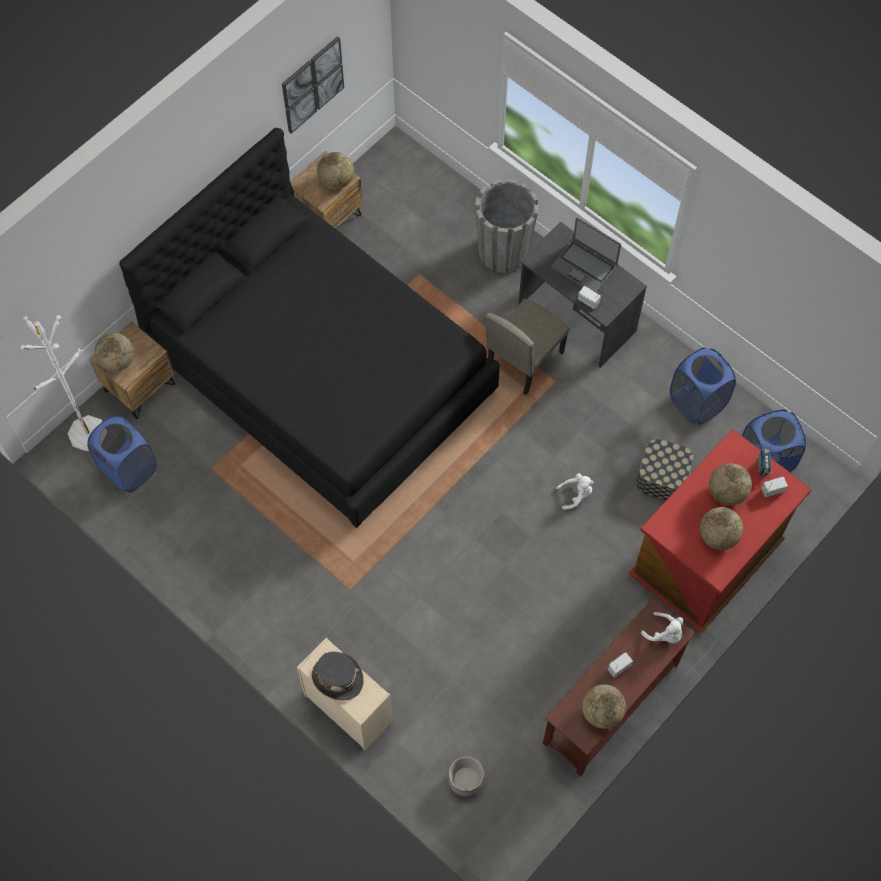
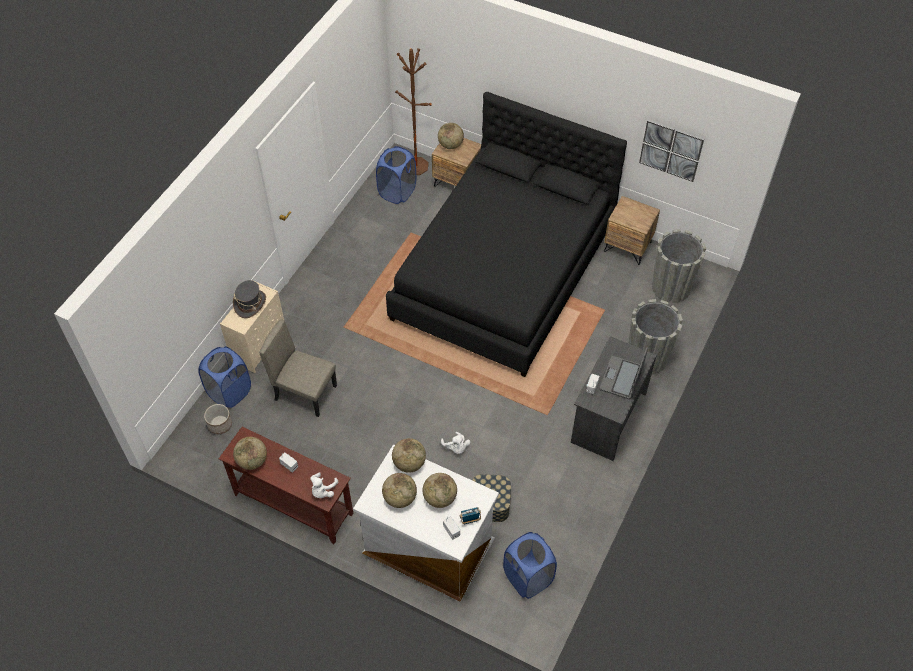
camera: 75 degrees right, 10 degrees down
white clothes rack [21,315,103,451] -> brown clothes rack [395,48,432,175]
globe [317,152,354,189] -> globe moved to [392,438,426,473]
beige chair [485,299,570,395] -> beige chair moved to [259,319,337,417]
red dresser [628,429,812,633] -> white dresser [353,444,499,602]
blue laundry basket [670,347,736,425] -> blue laundry basket moved to [198,346,251,408]
none -> grey planter [652,229,706,303]

